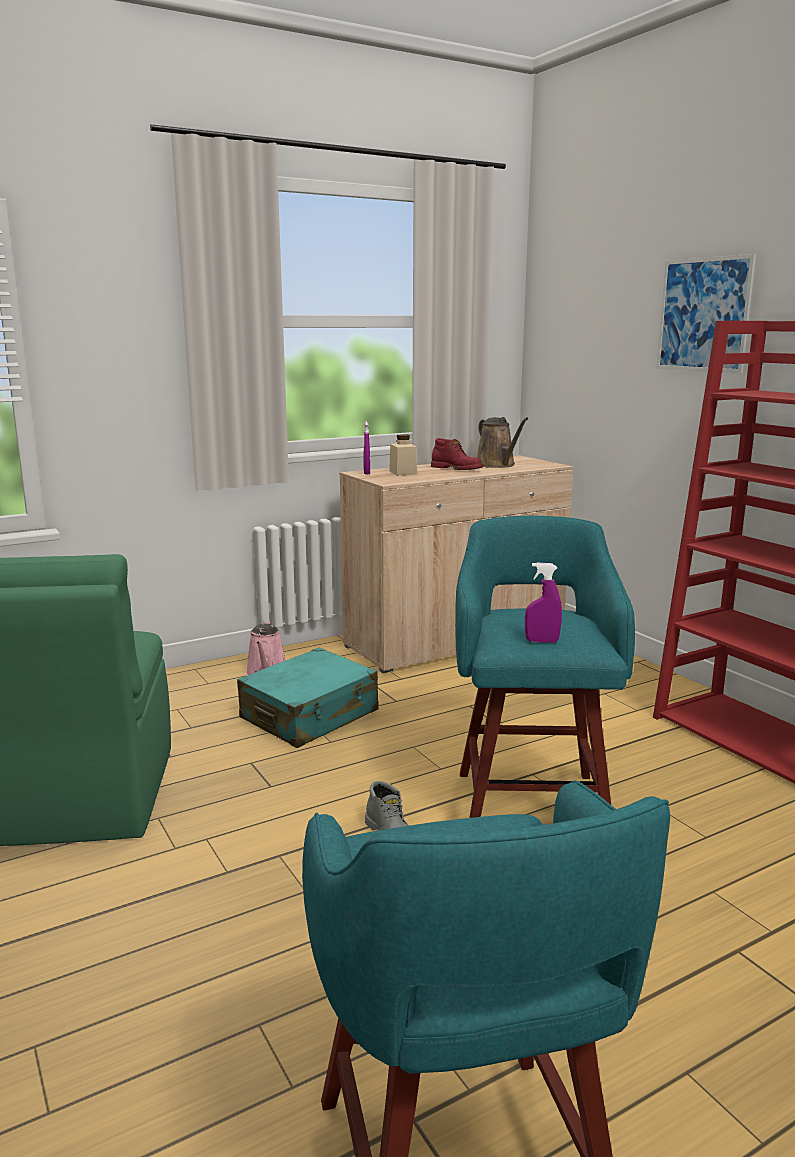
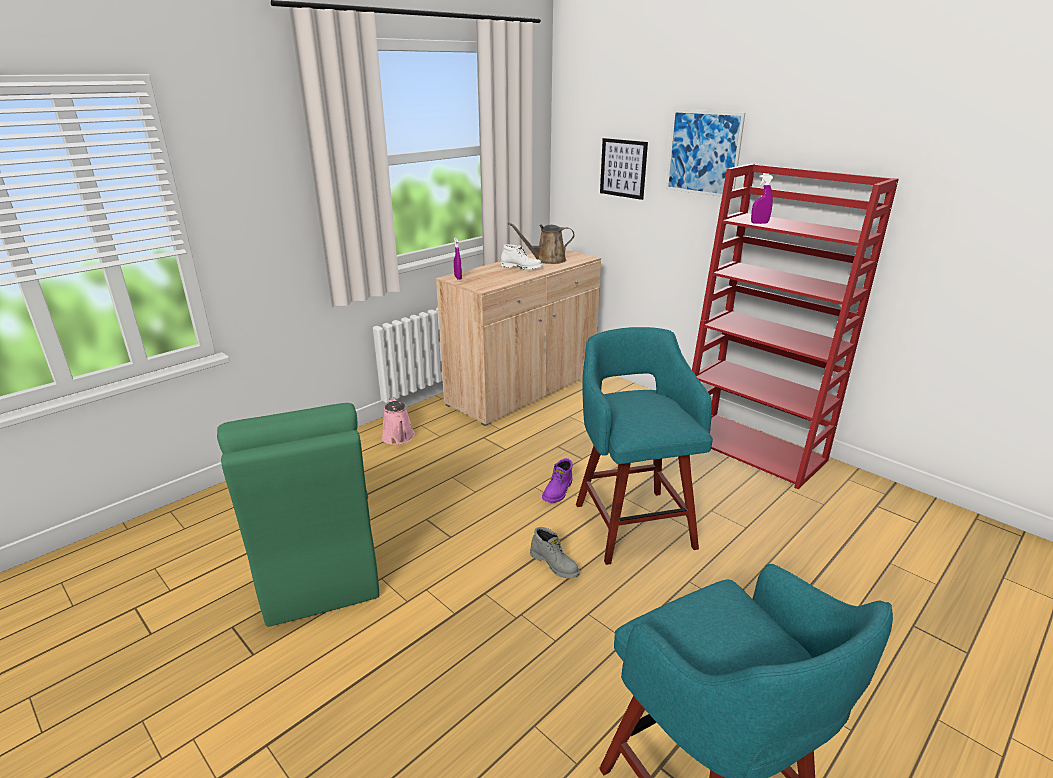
camera: 15 degrees left, 10 degrees up
turquoise suitcase [237,648,379,748] -> none
beige jar [389,434,417,476] -> none
red boot [431,438,483,470] -> white boot [501,244,543,270]
brown watering can [477,417,528,468] -> brown watering can turned 120 degrees clockwise [508,222,575,264]
purple spray bottle [525,563,562,643] -> purple spray bottle moved to [751,175,774,224]
none -> purple boot [542,458,573,503]
none -> picture [600,138,648,200]

